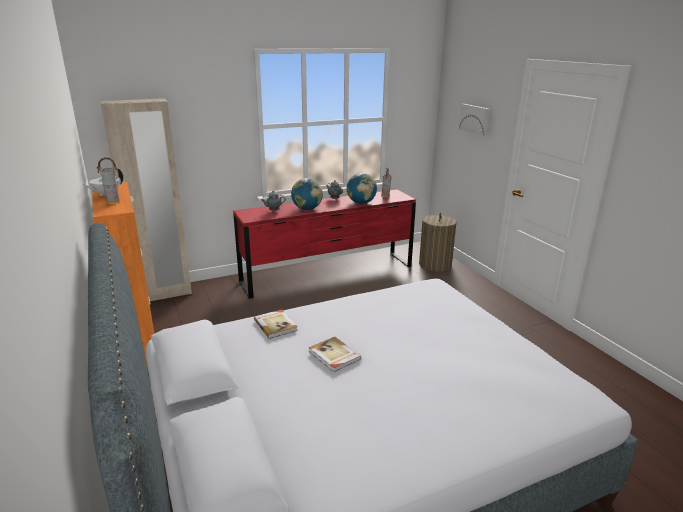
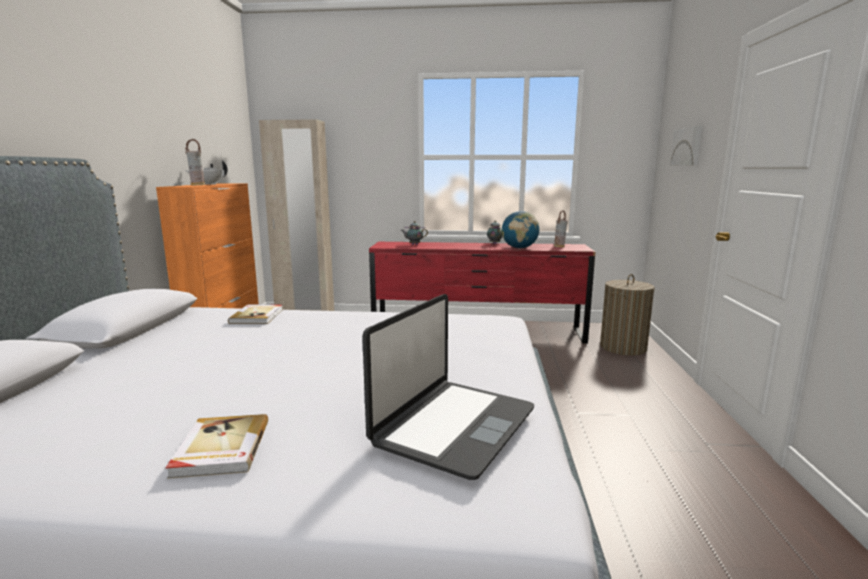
camera: 30 degrees right, 10 degrees down
globe [291,178,323,210] -> none
book [309,337,361,372] -> book moved to [166,414,268,479]
none -> laptop [362,294,534,480]

